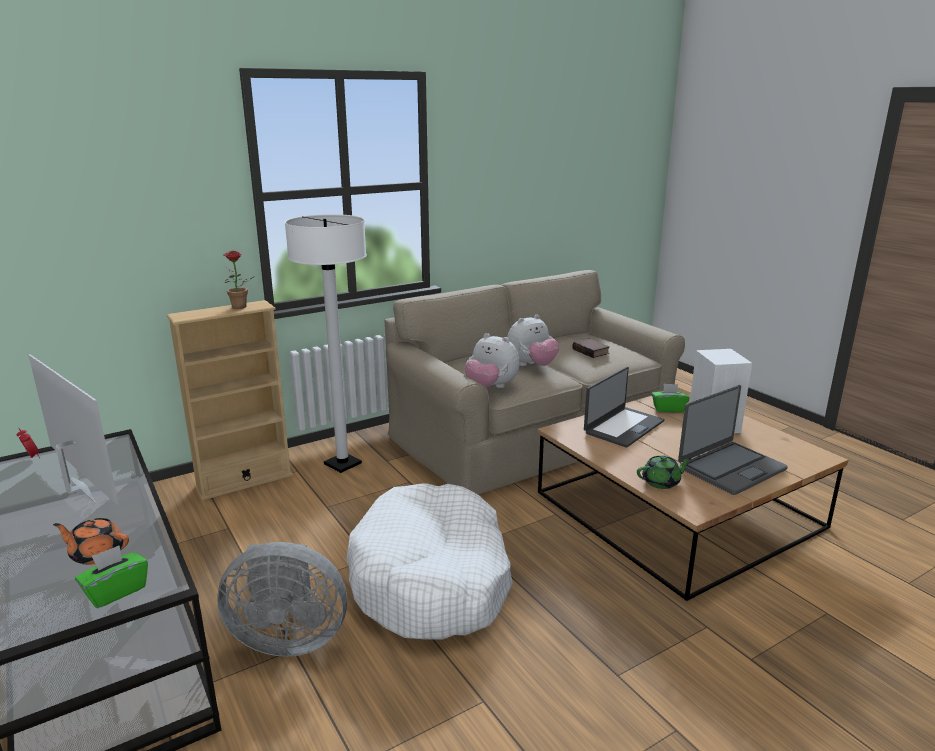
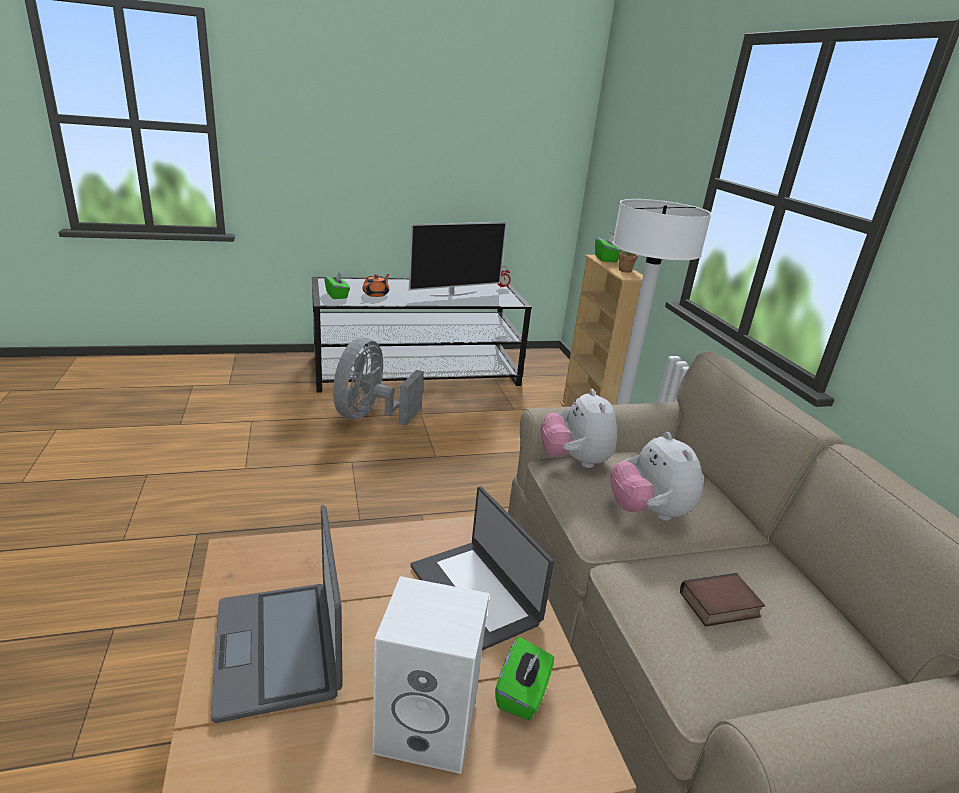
camera: 105 degrees right, 5 degrees up
white dog bed [346,483,513,640] -> none
plush toy [465,333,520,388] -> plush toy turned 60 degrees counterclockwise [540,389,617,468]
green teapot [637,456,692,489] -> none
none -> green tissue box [595,234,622,263]

